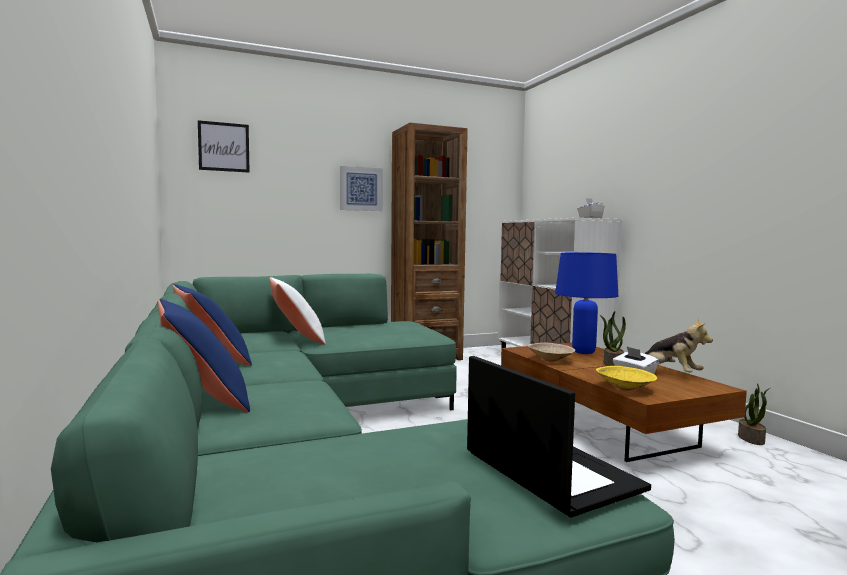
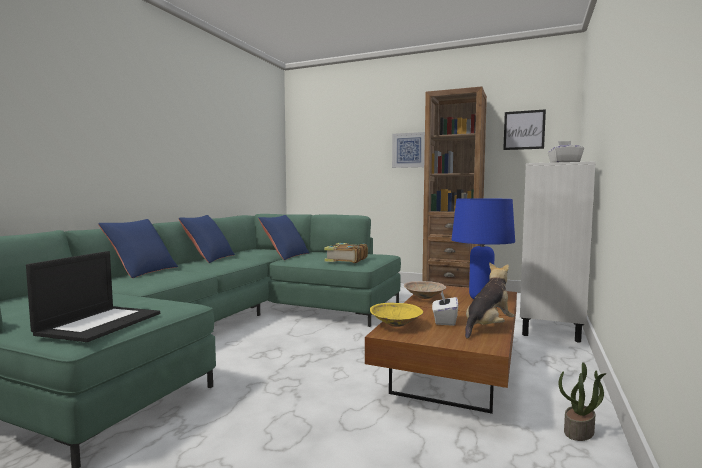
camera: 45 degrees right, 0 degrees up
picture [198,120,250,172] -> picture moved to [503,109,546,150]
white pillow [269,277,326,345] -> blue pillow [258,215,309,260]
potted plant [600,311,626,366] -> none
plush toy [644,319,713,372] -> plush toy turned 135 degrees counterclockwise [465,262,514,339]
none -> book [324,243,368,263]

